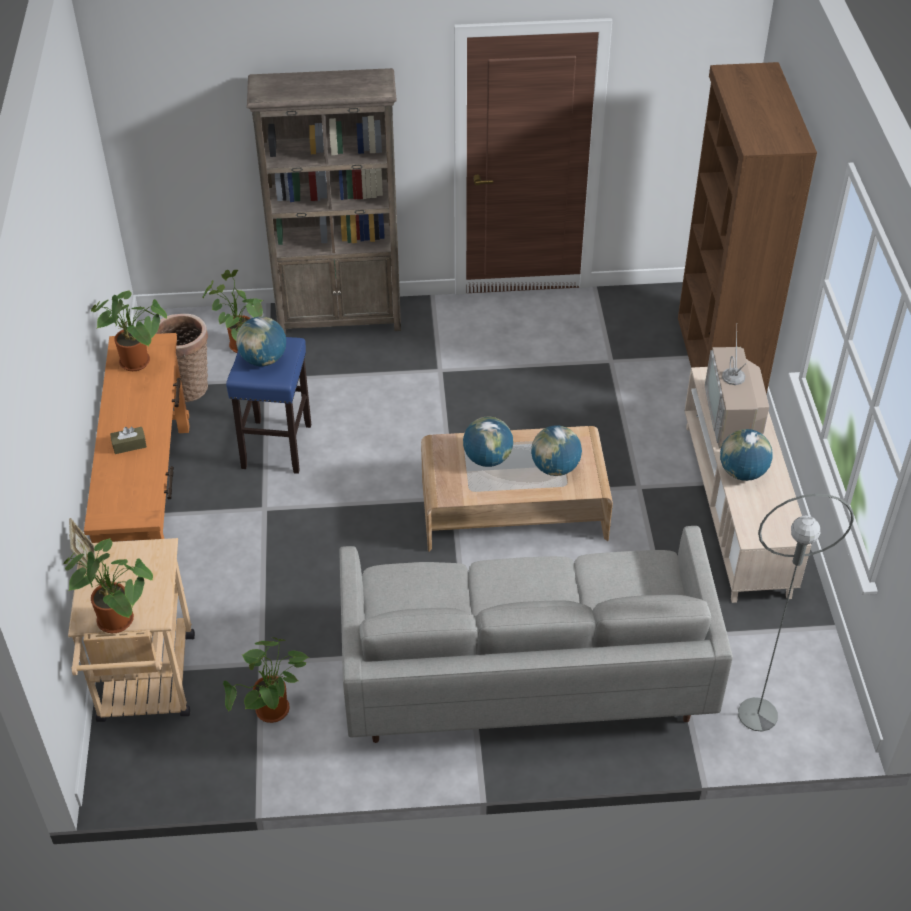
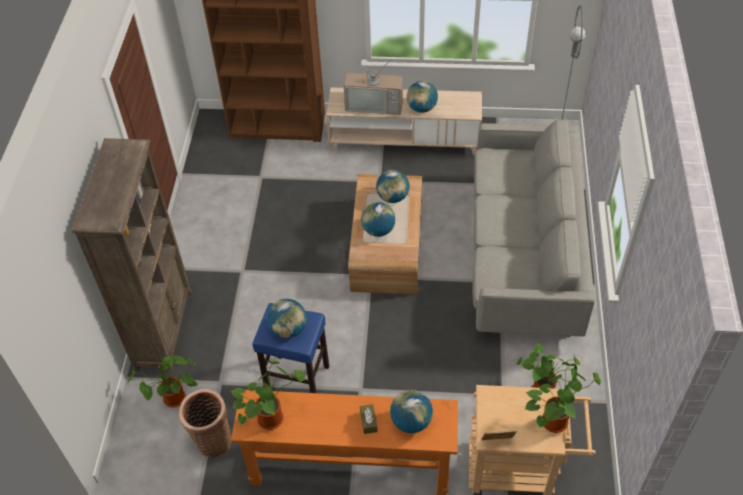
camera: 80 degrees left, 5 degrees up
none -> globe [390,390,433,433]

